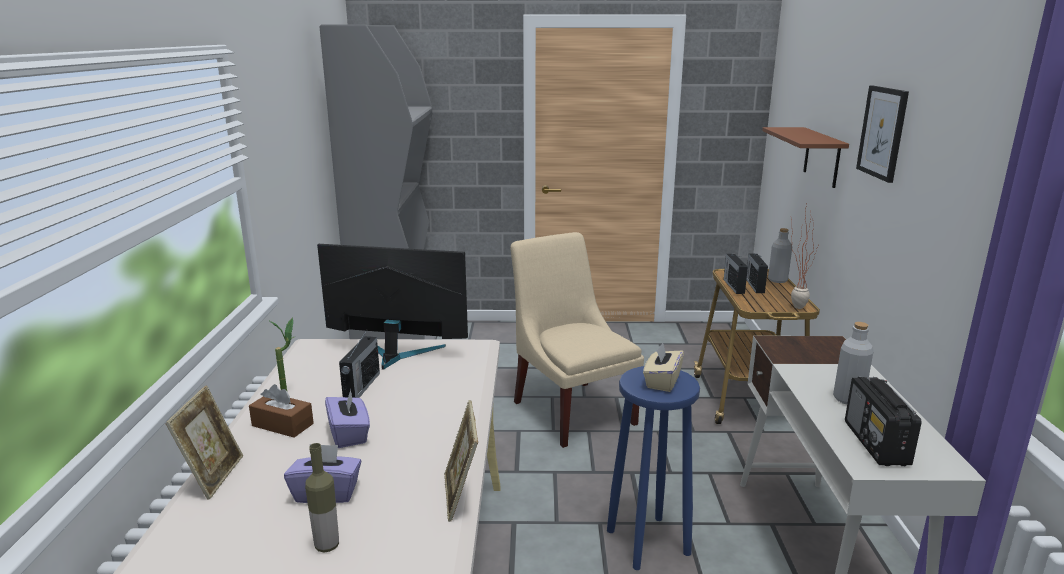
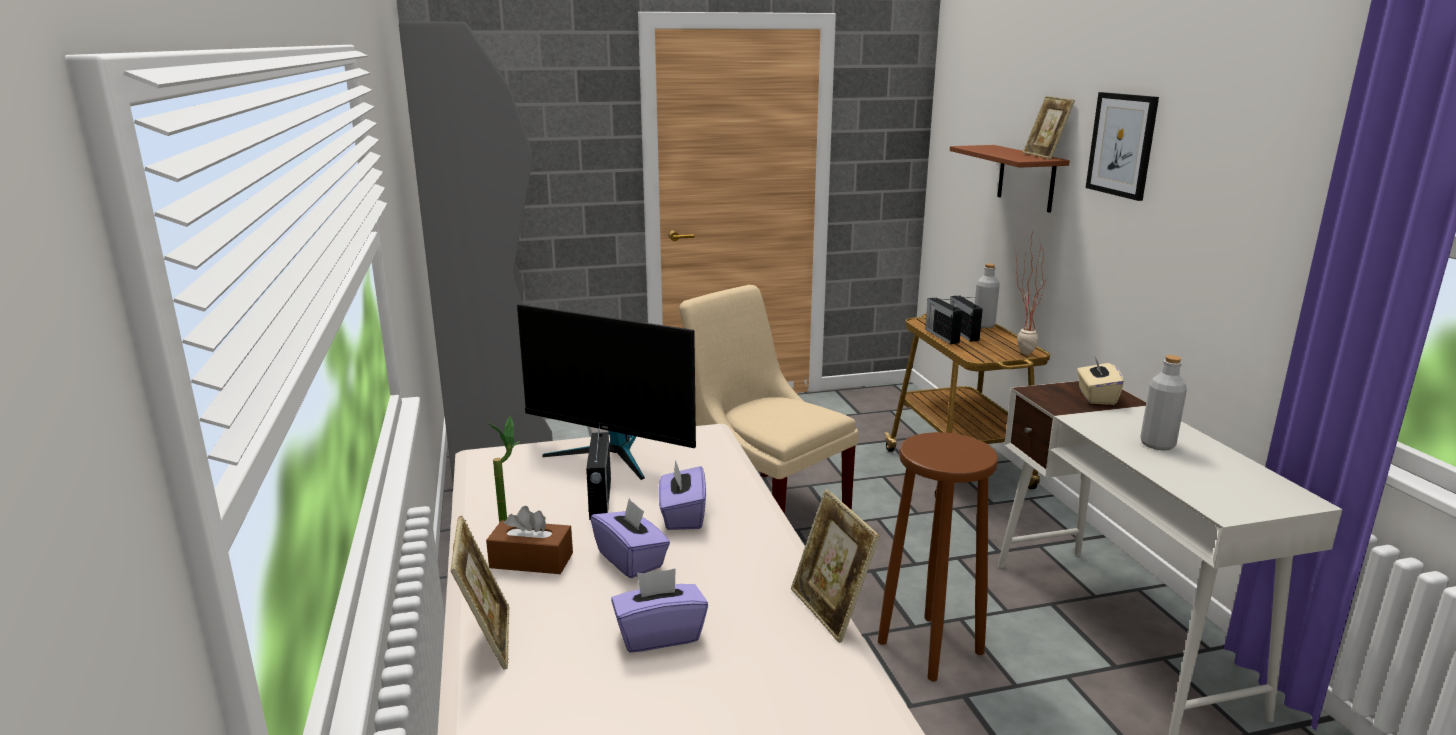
camera: 15 degrees left, 0 degrees up
bottle [305,443,339,552] -> none
monitor [317,244,468,370] -> monitor turned 150 degrees counterclockwise [517,304,696,480]
blue stool [607,366,700,570] -> brown stool [878,432,998,682]
beige tissue box [643,342,684,392] -> beige tissue box moved to [1077,357,1124,405]
radio [845,377,922,466] -> none
none -> purple tissue box [658,460,706,530]
none -> picture frame [1023,96,1075,159]

